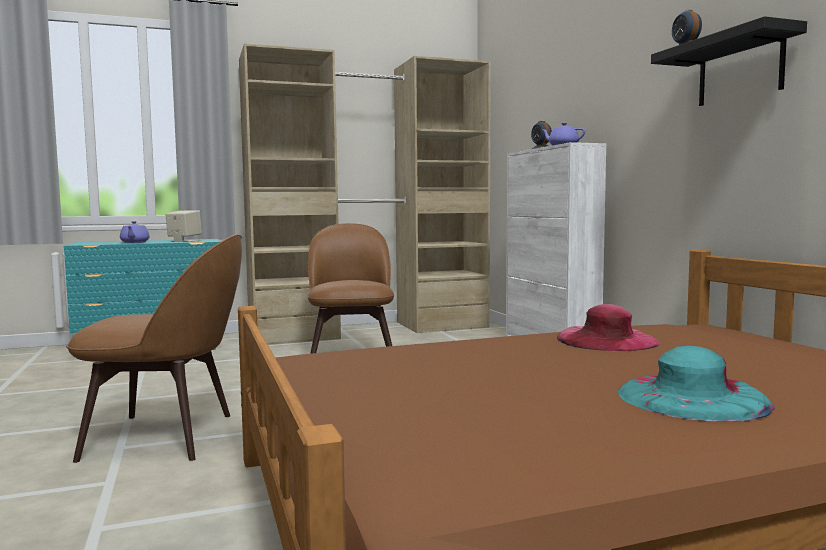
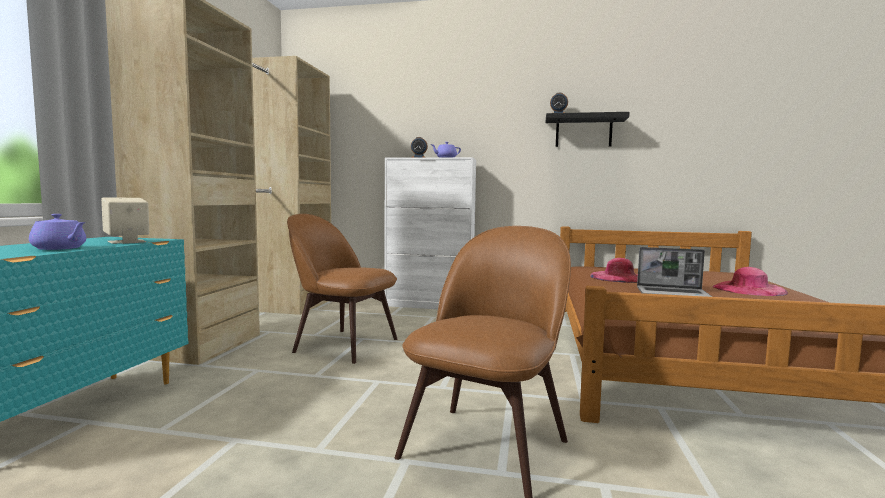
camera: 60 degrees left, 0 degrees up
turquoise hat [617,345,775,422] -> pink hat [713,267,788,296]
none -> laptop [637,247,712,297]

